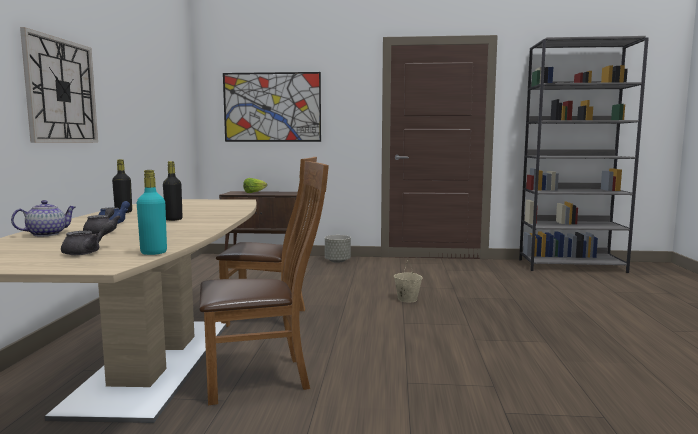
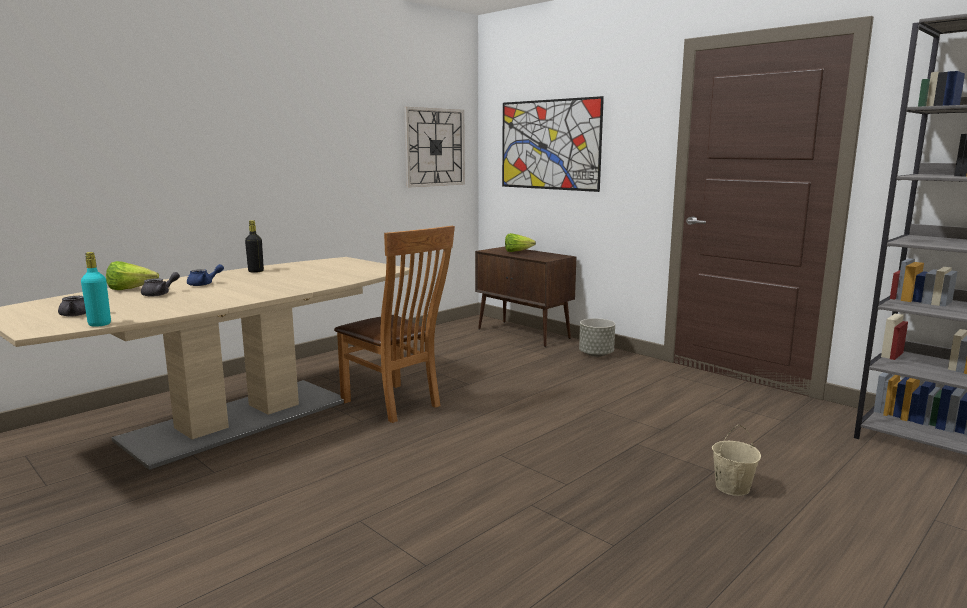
camera: 40 degrees right, 5 degrees up
teapot [11,200,76,236] -> lettuce [106,261,159,290]
wall clock [20,27,98,143] -> wall clock moved to [404,107,465,188]
black bottle [163,161,182,221] -> none
brown chair [199,161,329,405] -> none
beige bucket [394,260,422,303] -> beige bucket moved to [712,425,761,496]

